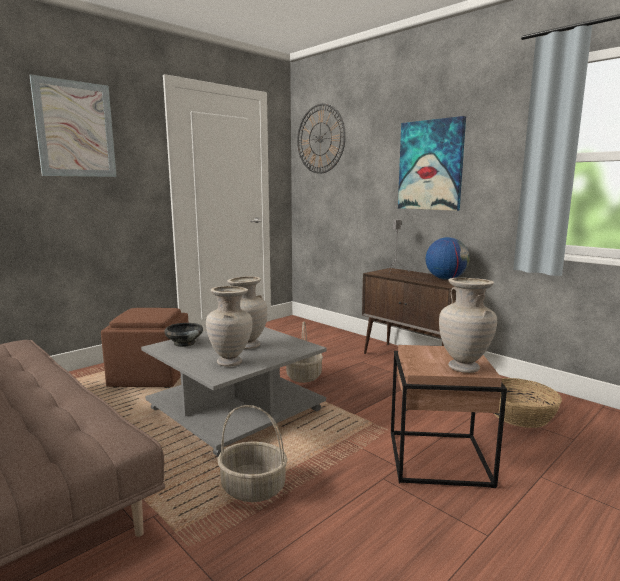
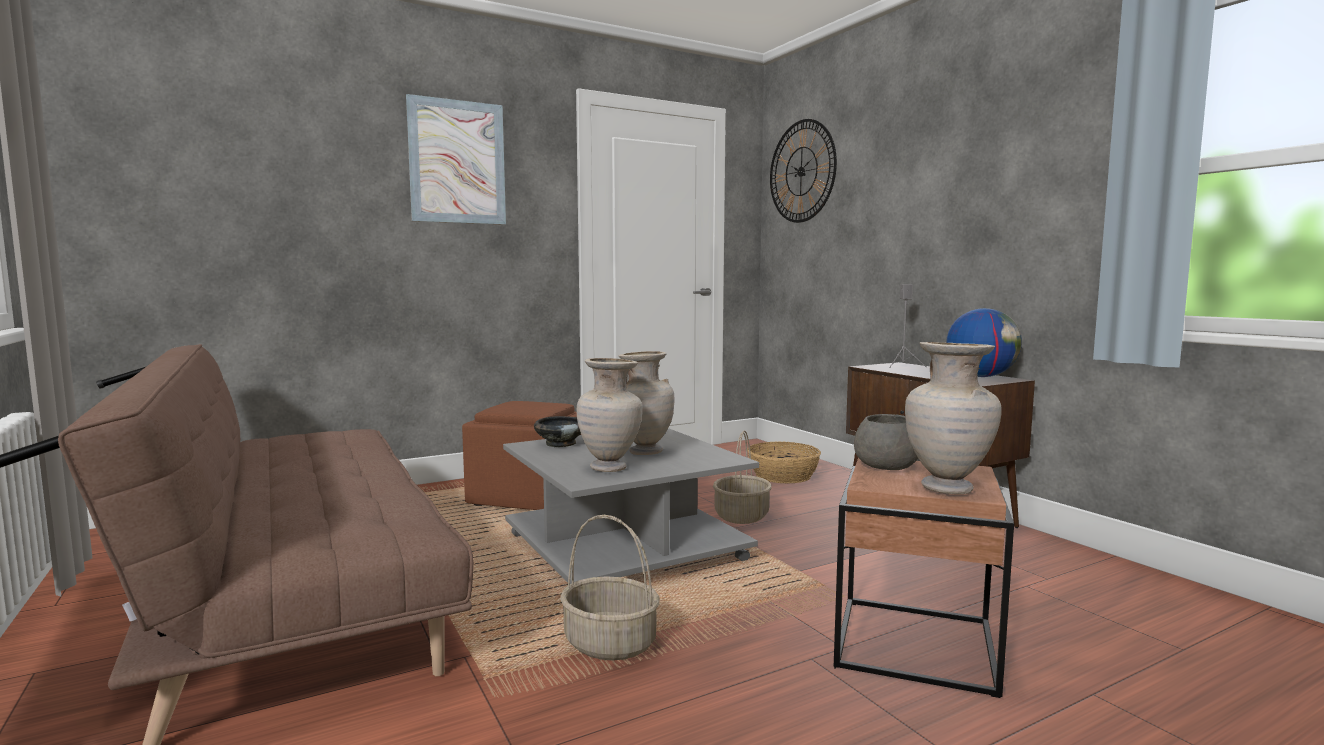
camera: 15 degrees right, 5 degrees down
picture [398,116,466,211] -> none
basket [494,378,562,428] -> basket moved to [747,441,821,483]
none -> grey bowl [854,414,919,470]

